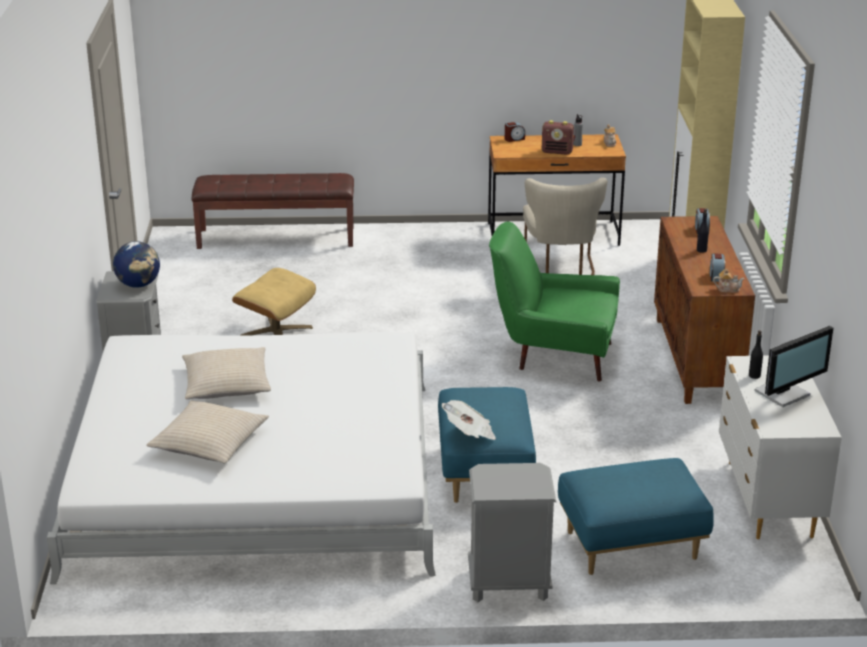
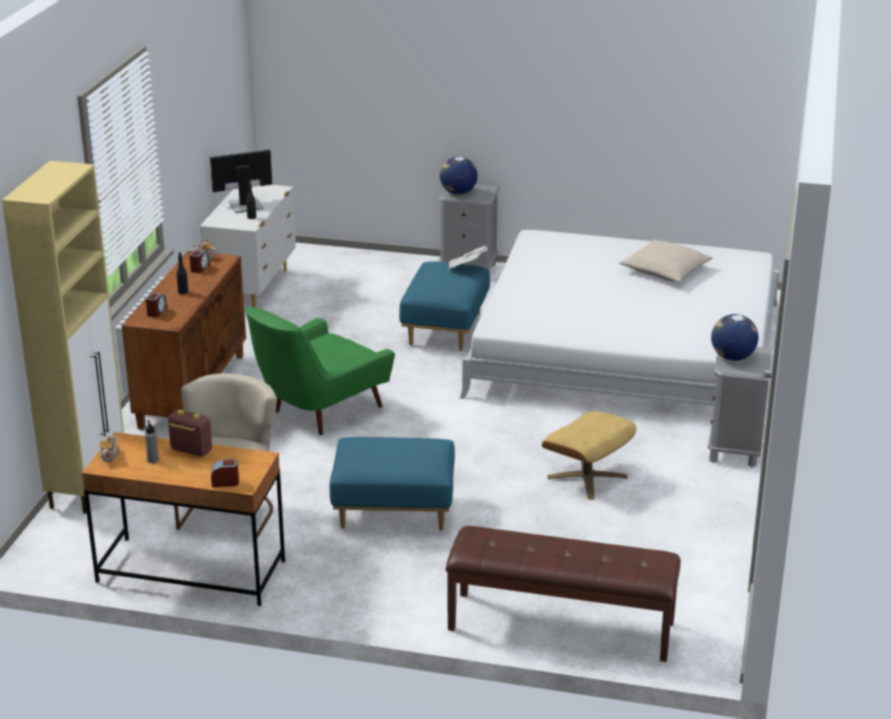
camera: 165 degrees left, 0 degrees up
beige pillow [182,347,271,399] -> none
green armchair [489,221,620,381] -> green armchair turned 105 degrees clockwise [245,307,395,435]
blue ottoman [558,458,713,575] -> blue ottoman moved to [329,437,455,531]
none -> globe [440,157,478,195]

